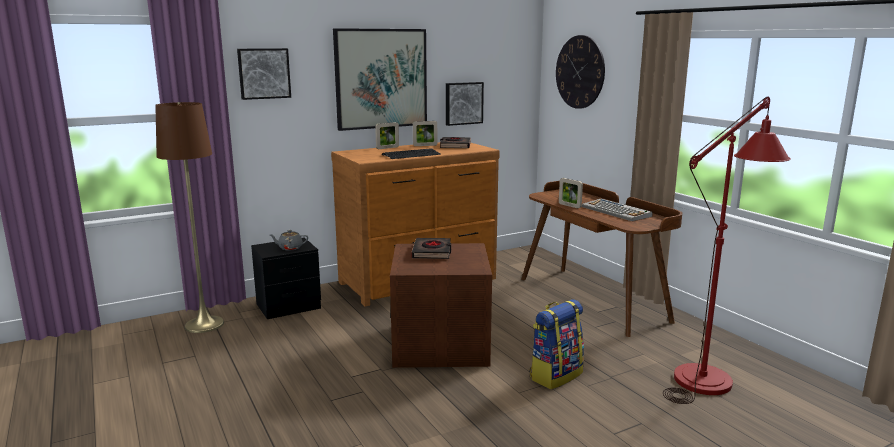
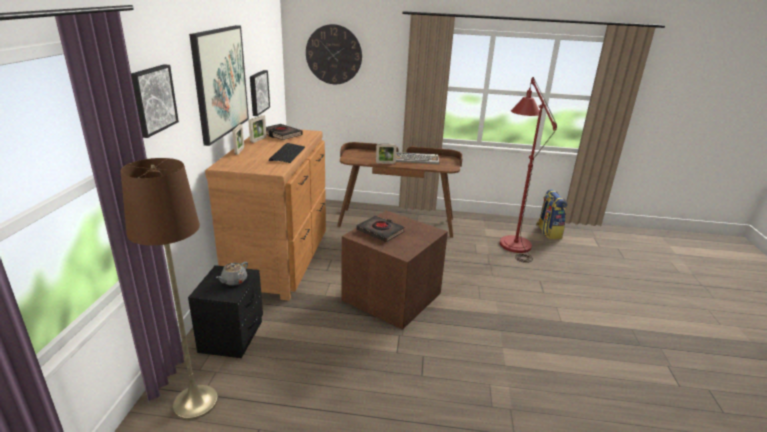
camera: 55 degrees left, 10 degrees up
backpack [530,299,584,389] -> backpack moved to [536,189,567,239]

